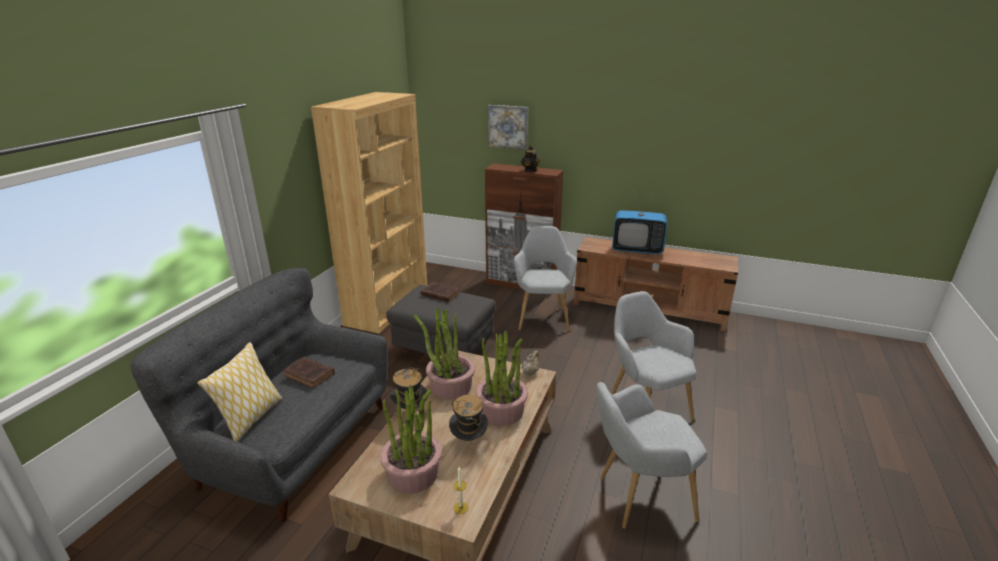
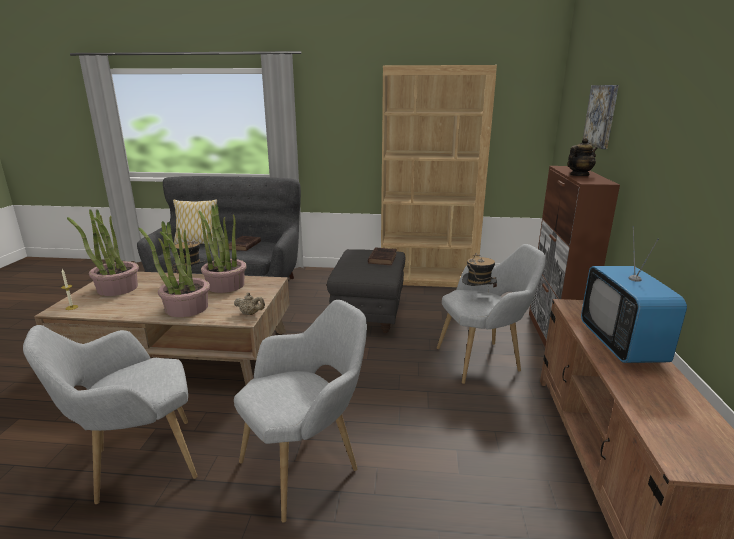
camera: 75 degrees right, 5 degrees down
hat [449,395,488,441] -> hat moved to [462,253,497,292]
grey armchair [597,382,707,528] -> grey armchair turned 90 degrees counterclockwise [23,325,198,504]

